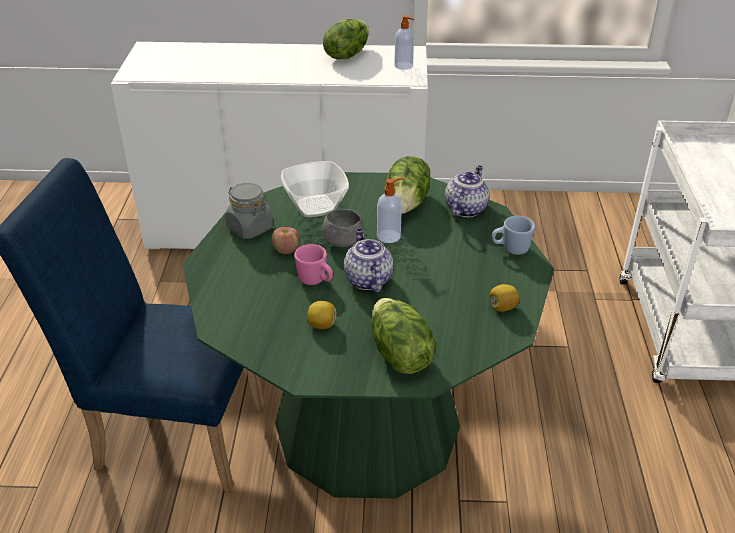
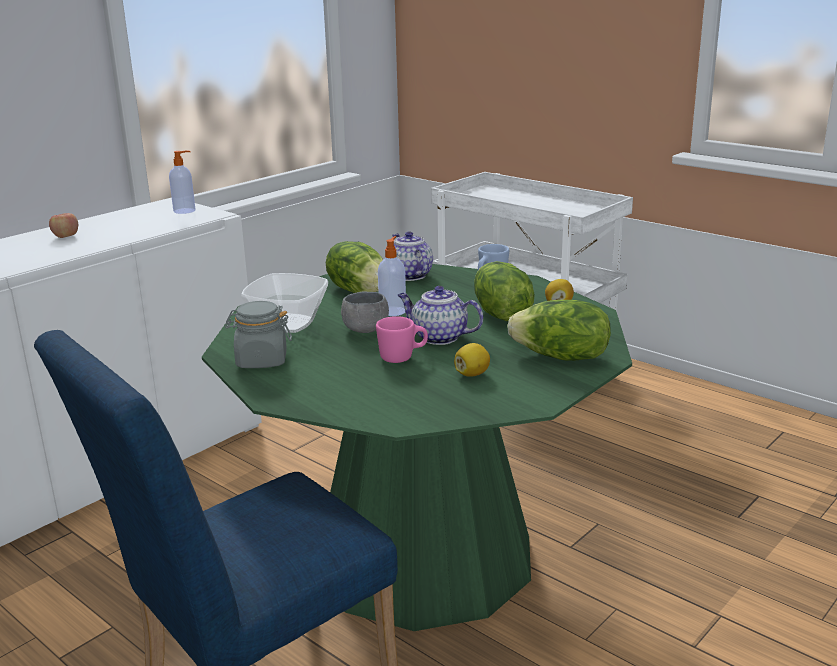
camera: 50 degrees left, 15 degrees down
apple [271,227,300,254] -> apple moved to [49,213,78,238]
lettuce [323,18,369,60] -> lettuce moved to [474,261,534,321]

